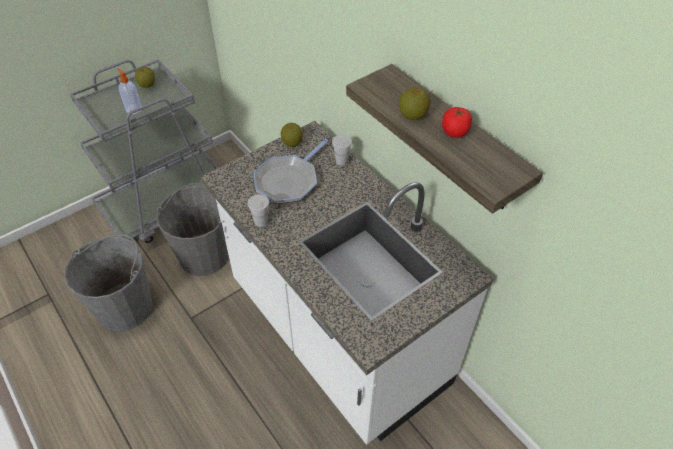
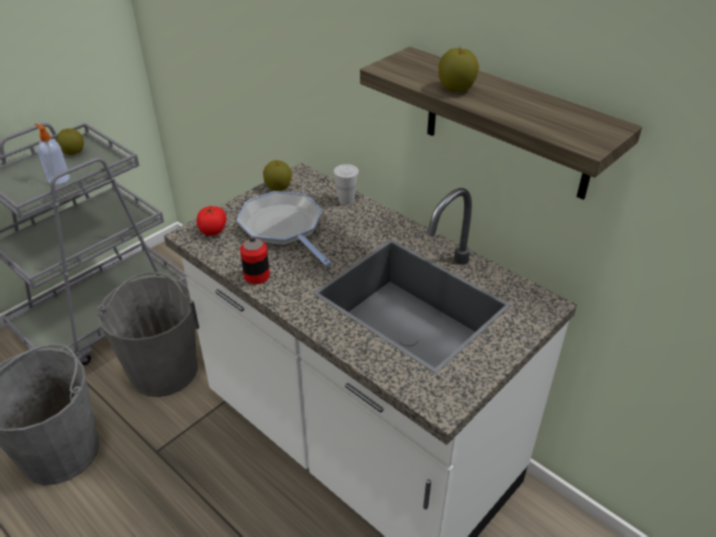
camera: 10 degrees left, 10 degrees down
white cup [247,194,269,227] -> can [240,238,270,284]
frying pan [254,139,328,204] -> frying pan turned 120 degrees clockwise [236,191,331,266]
tomato [442,107,472,138] -> tomato moved to [197,206,226,236]

